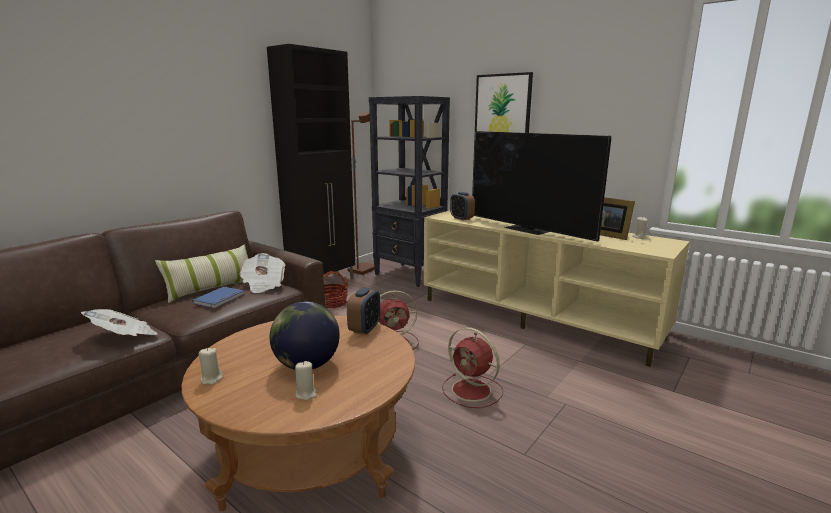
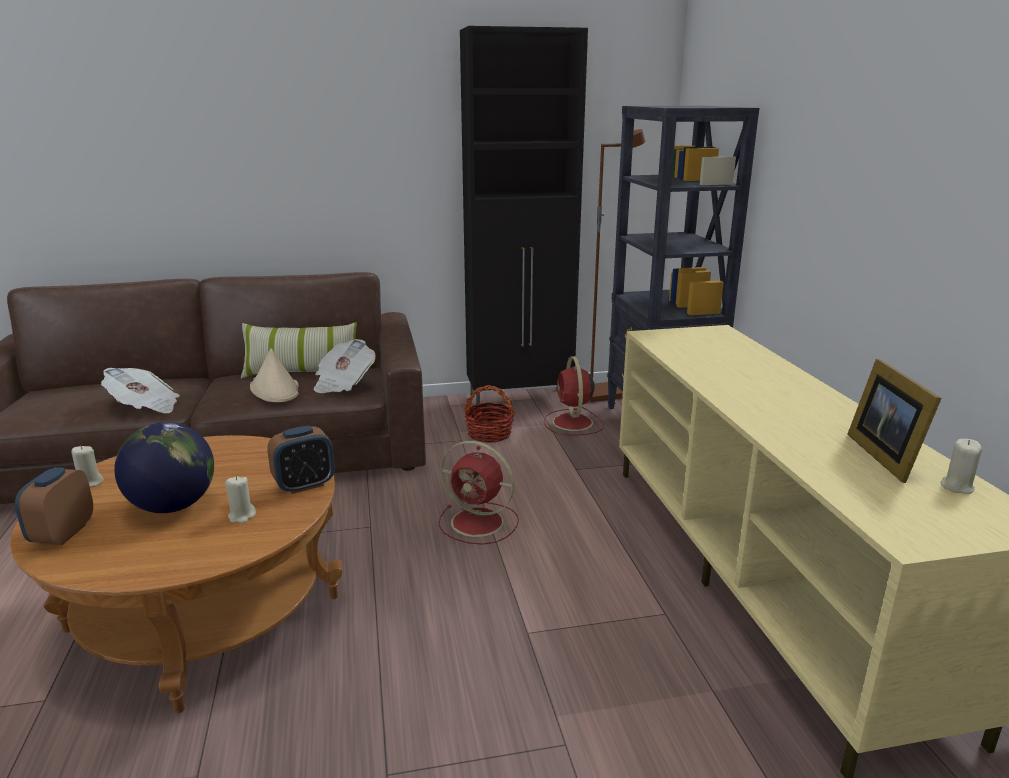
camera: 40 degrees right, 5 degrees up
blue book [192,287,244,308] -> beige hat [250,348,299,402]
beige candle [295,361,317,400] -> beige candle moved to [225,476,256,523]
red fan [442,327,503,408] -> red fan moved to [544,356,604,435]
alarm clock [450,192,475,221] -> alarm clock moved to [15,467,93,545]
television [472,131,611,242] -> none
picture [475,72,533,133] -> none

